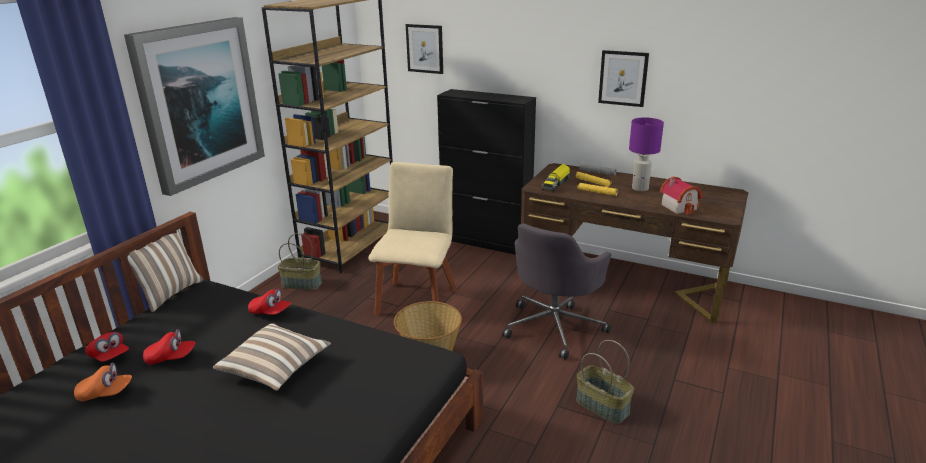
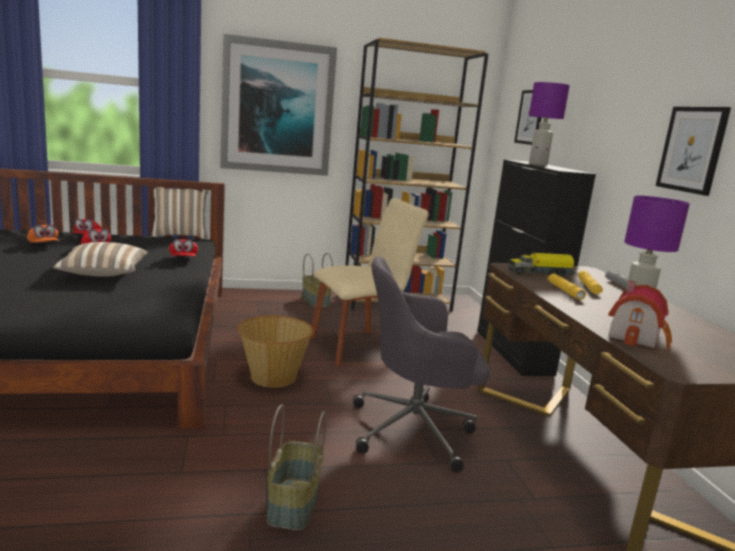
camera: 50 degrees right, 10 degrees down
none -> purple table lamp [529,82,570,166]

